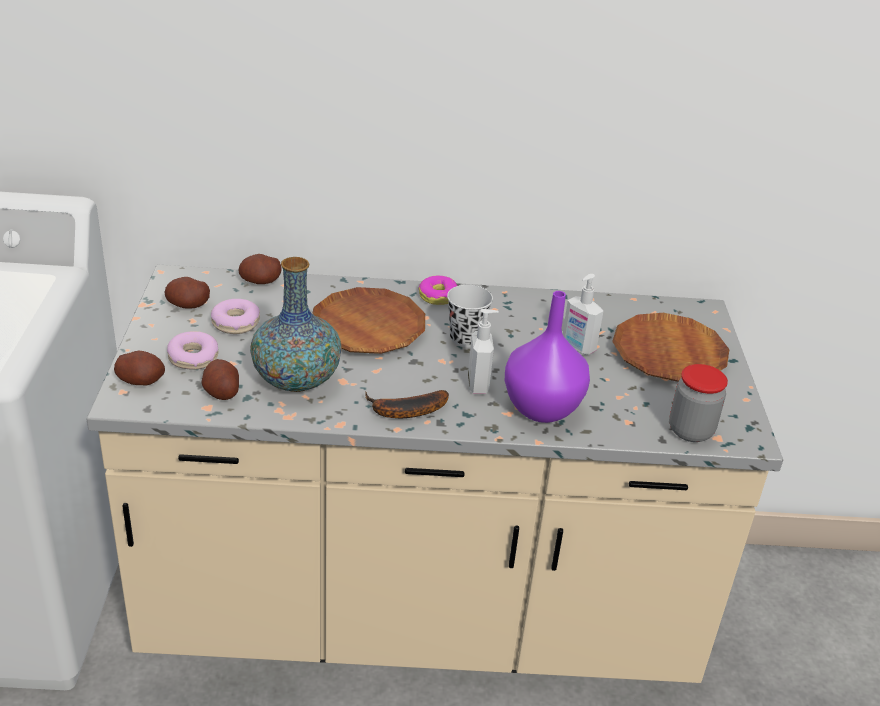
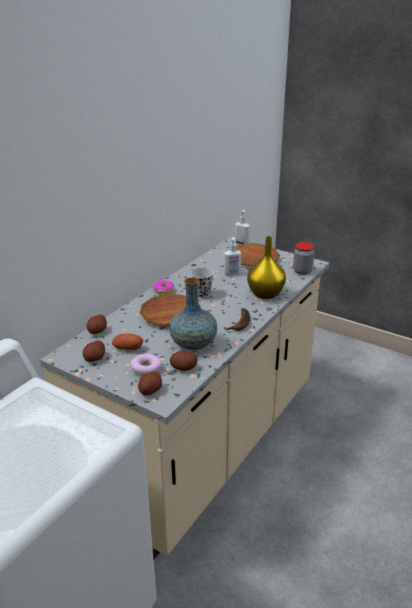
camera: 55 degrees left, 5 degrees down
donut [211,299,260,334] -> potato [112,334,143,350]
soap dispenser [468,309,499,394] -> soap dispenser moved to [234,210,250,245]
purple vase [505,291,590,423] -> yellow vase [247,236,286,299]

